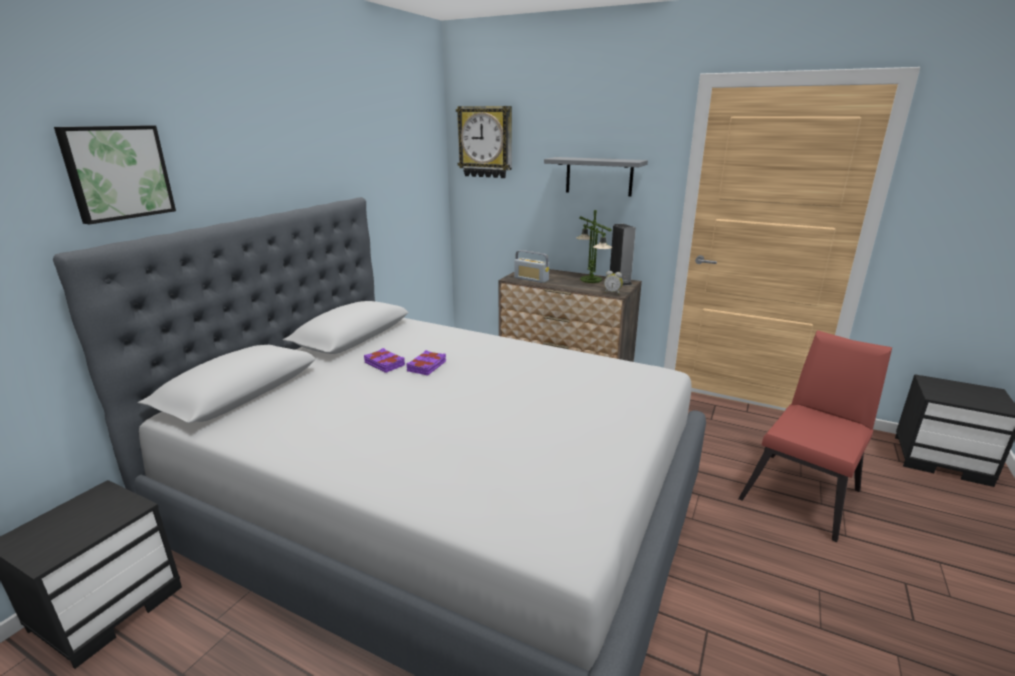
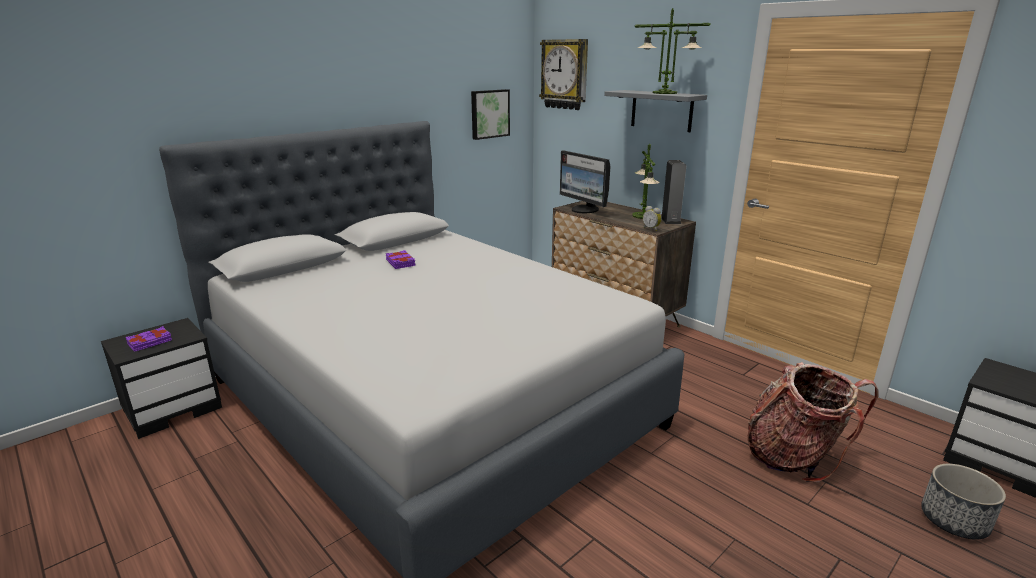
camera: 20 degrees right, 0 degrees up
picture [54,125,176,225] -> picture moved to [471,89,510,140]
purple book [406,350,446,376] -> purple book moved to [126,326,172,352]
radio [514,250,549,283] -> monitor [560,150,610,213]
red chair [738,330,892,542] -> backpack [748,362,879,482]
none -> table lamp [635,8,711,94]
none -> planter [921,464,1006,540]

